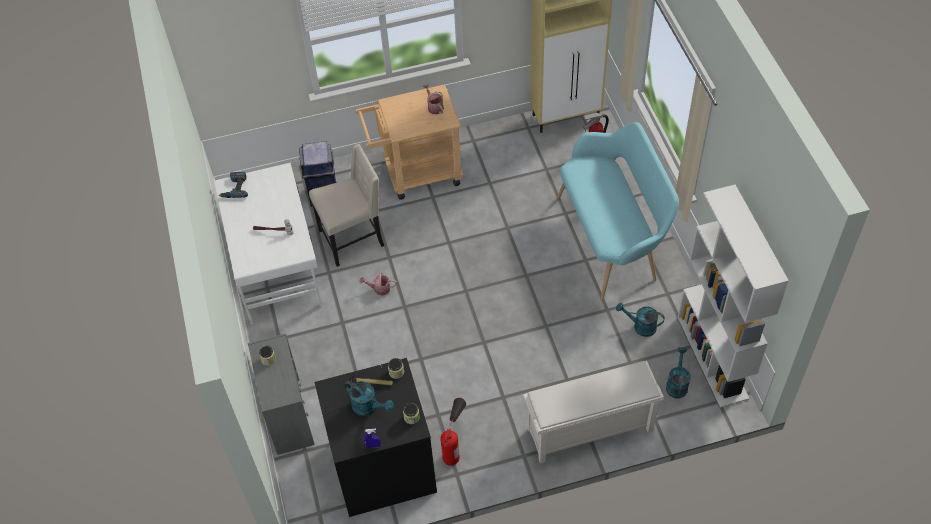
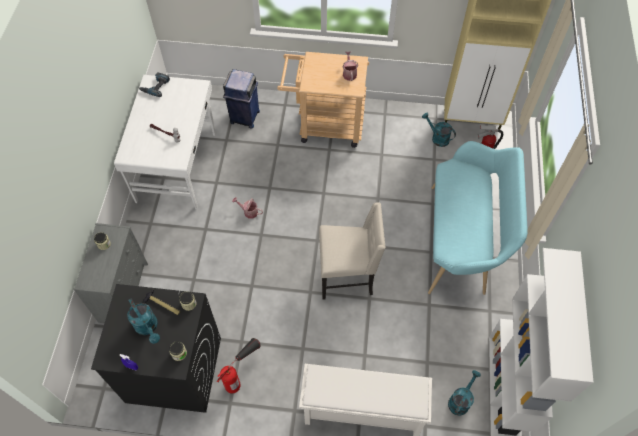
camera: 20 degrees right, 5 degrees up
beige chair [309,144,384,267] -> beige chair moved to [319,202,386,299]
turquoise watering can [616,303,665,337] -> turquoise watering can moved to [422,113,456,147]

